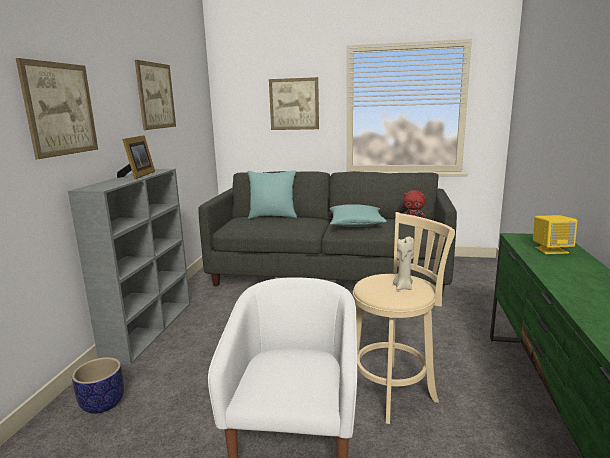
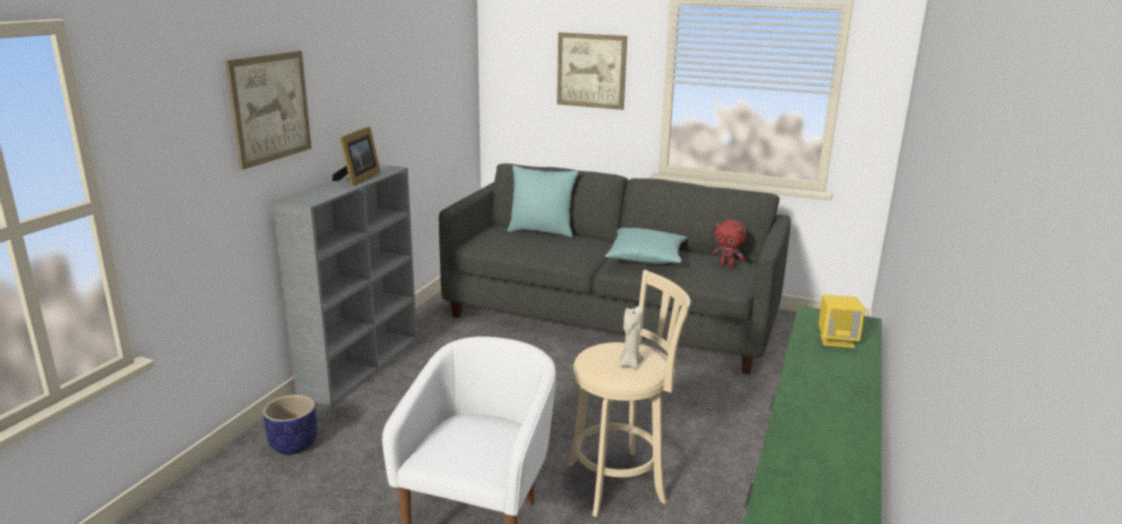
camera: 10 degrees right, 5 degrees up
picture [135,60,176,130] -> none

